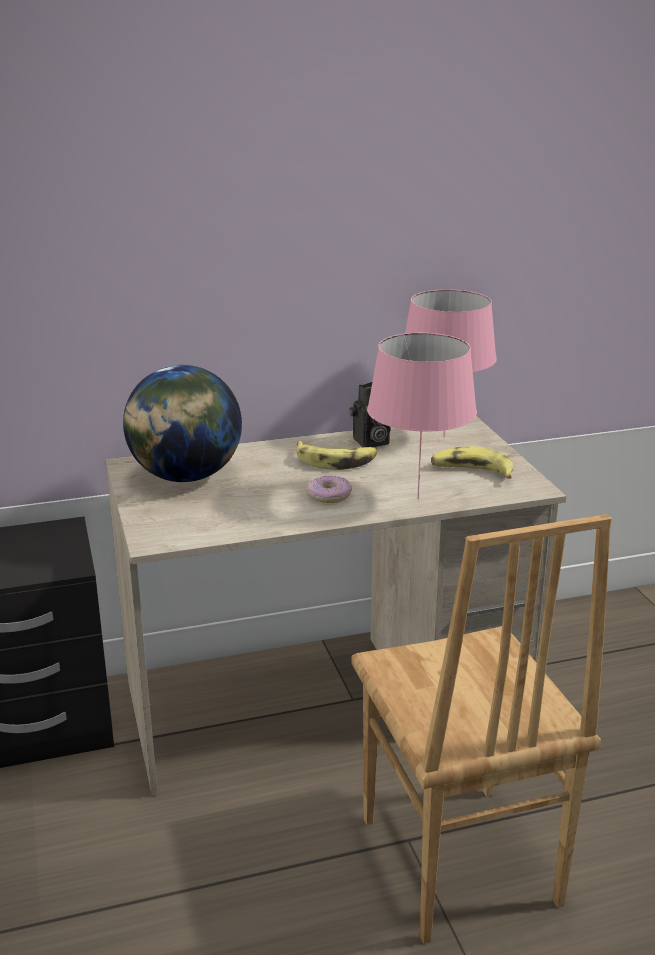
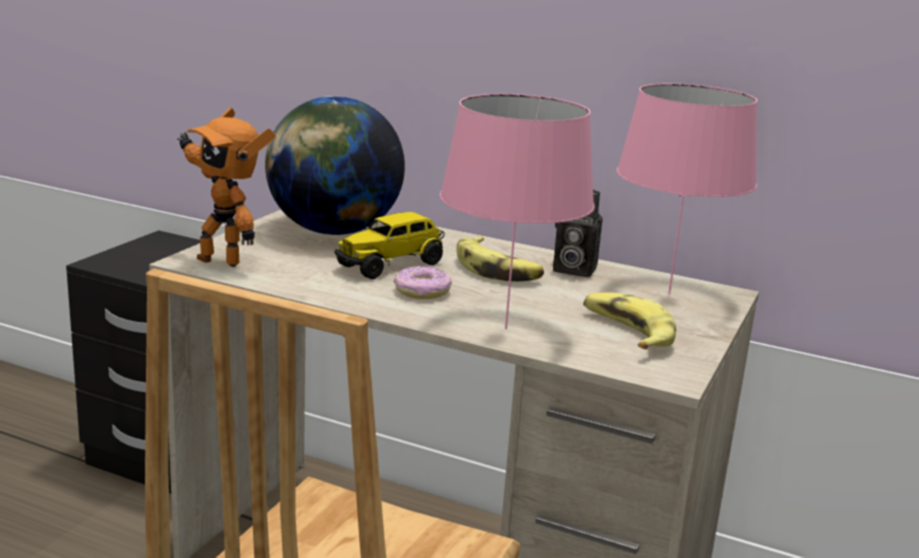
camera: 40 degrees right, 5 degrees down
none -> toy robot [177,108,275,267]
none -> toy truck [335,212,445,279]

